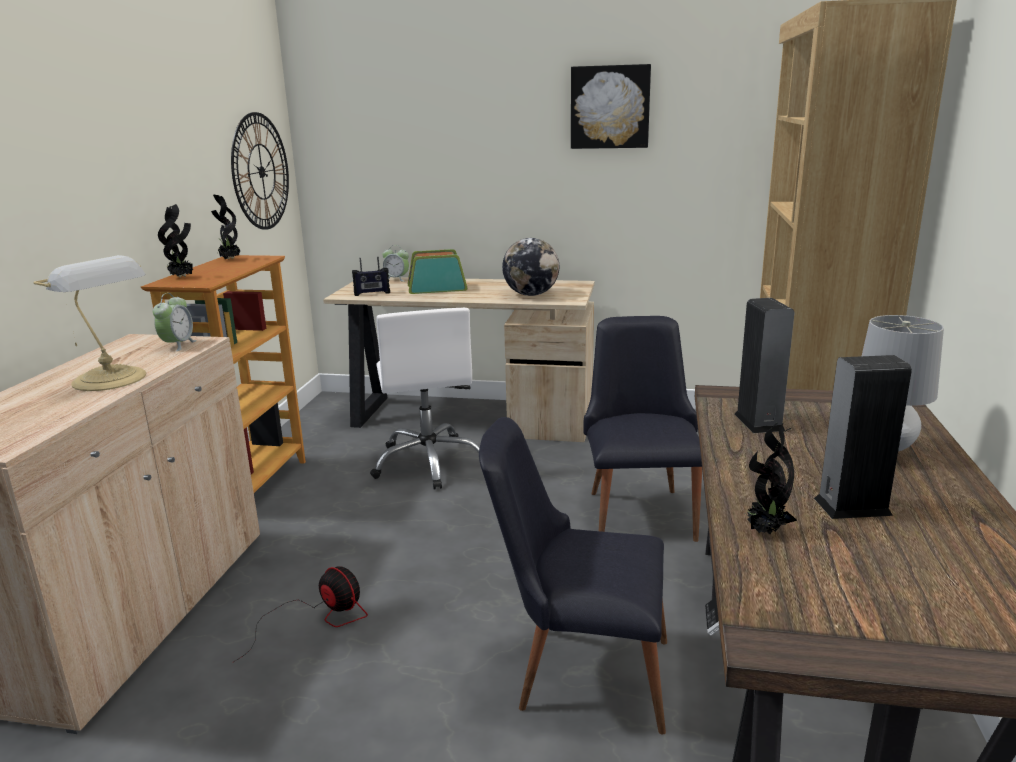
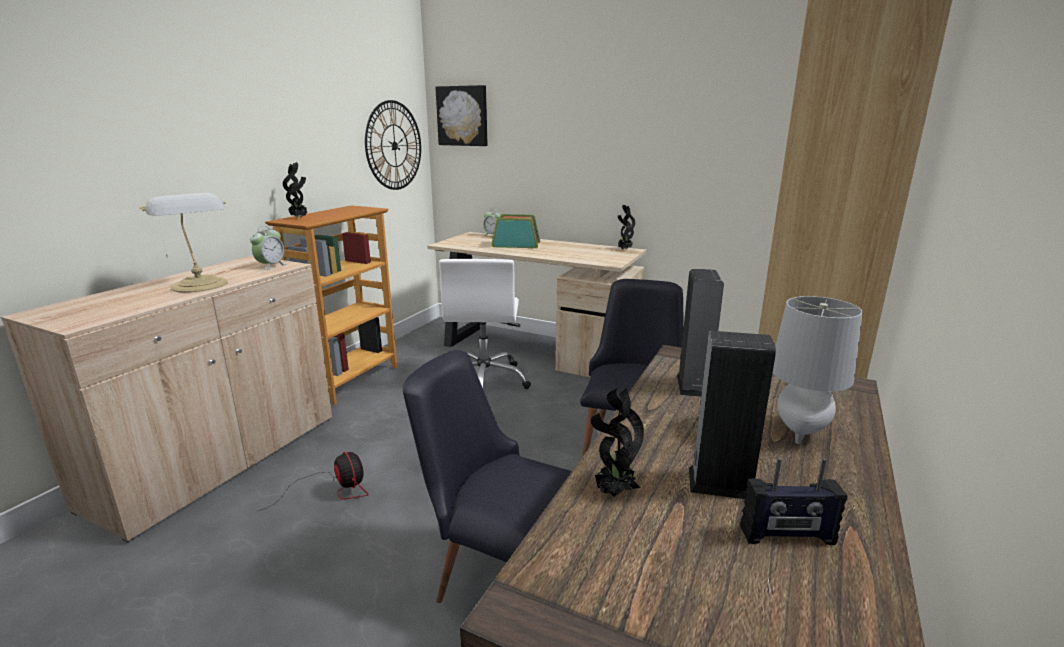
camera: 15 degrees right, 0 degrees up
potted plant [211,194,240,260] -> potted plant moved to [618,205,635,249]
radio [352,256,390,296] -> radio moved to [741,458,847,545]
globe [502,238,559,296] -> none
picture [571,64,651,149] -> picture moved to [435,85,488,146]

